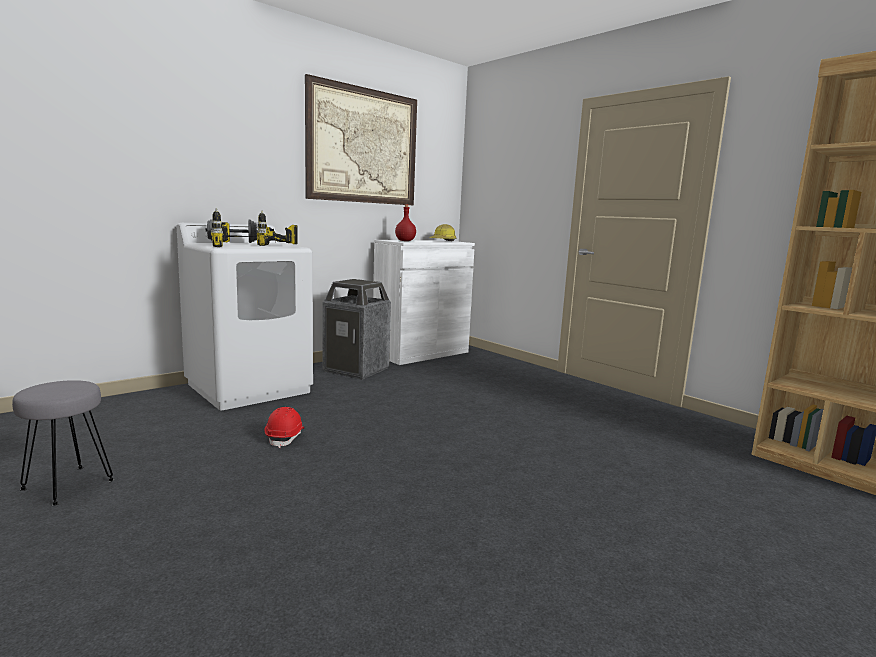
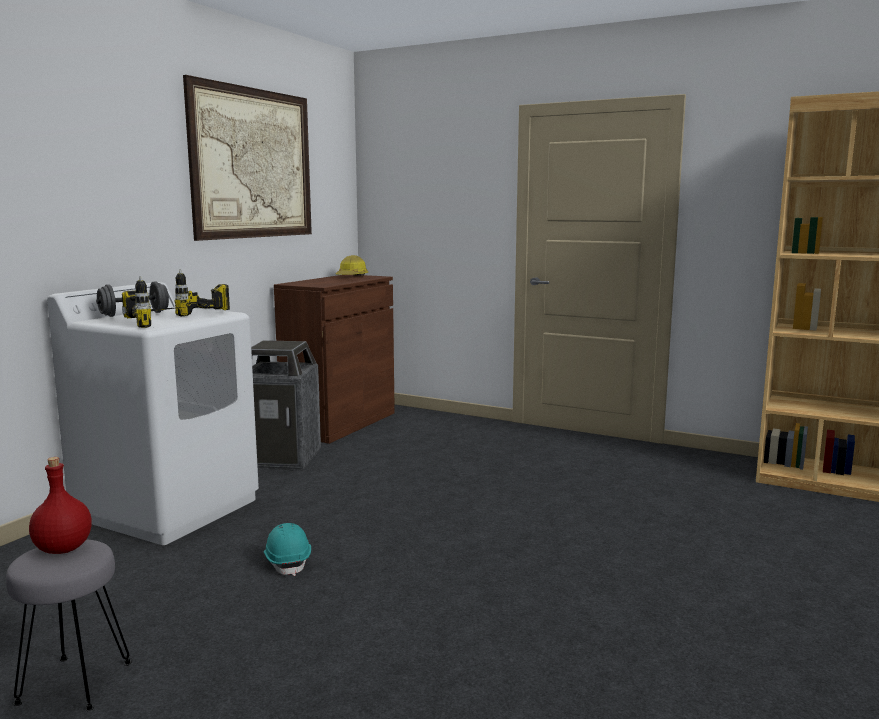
camera: 20 degrees left, 0 degrees up
red hard hat [264,407,304,448] -> turquoise hard hat [264,523,311,576]
white cabinet [373,240,475,365] -> brown cabinet [274,275,395,444]
red bottle [395,204,416,241] -> red bottle moved to [29,457,92,554]

